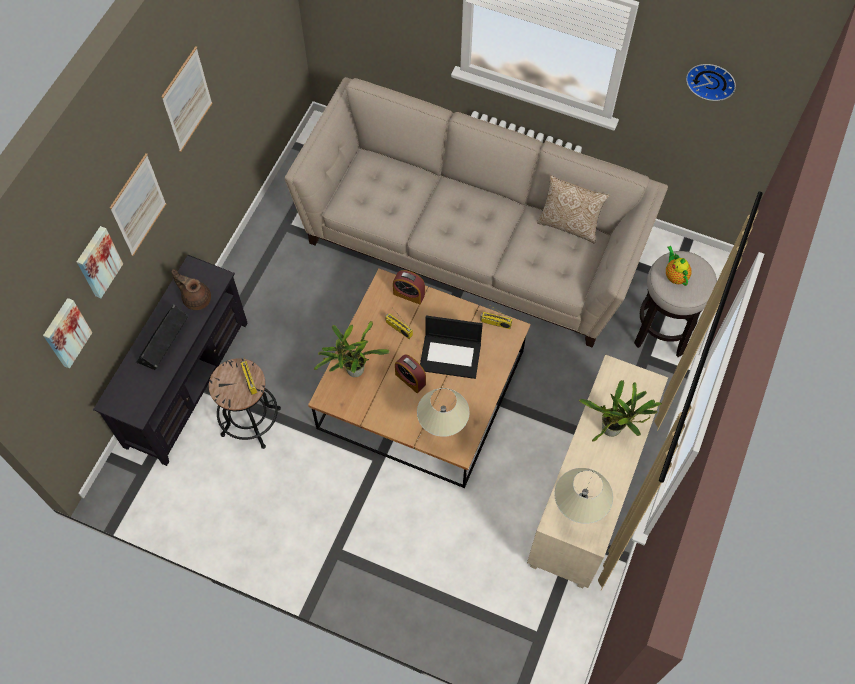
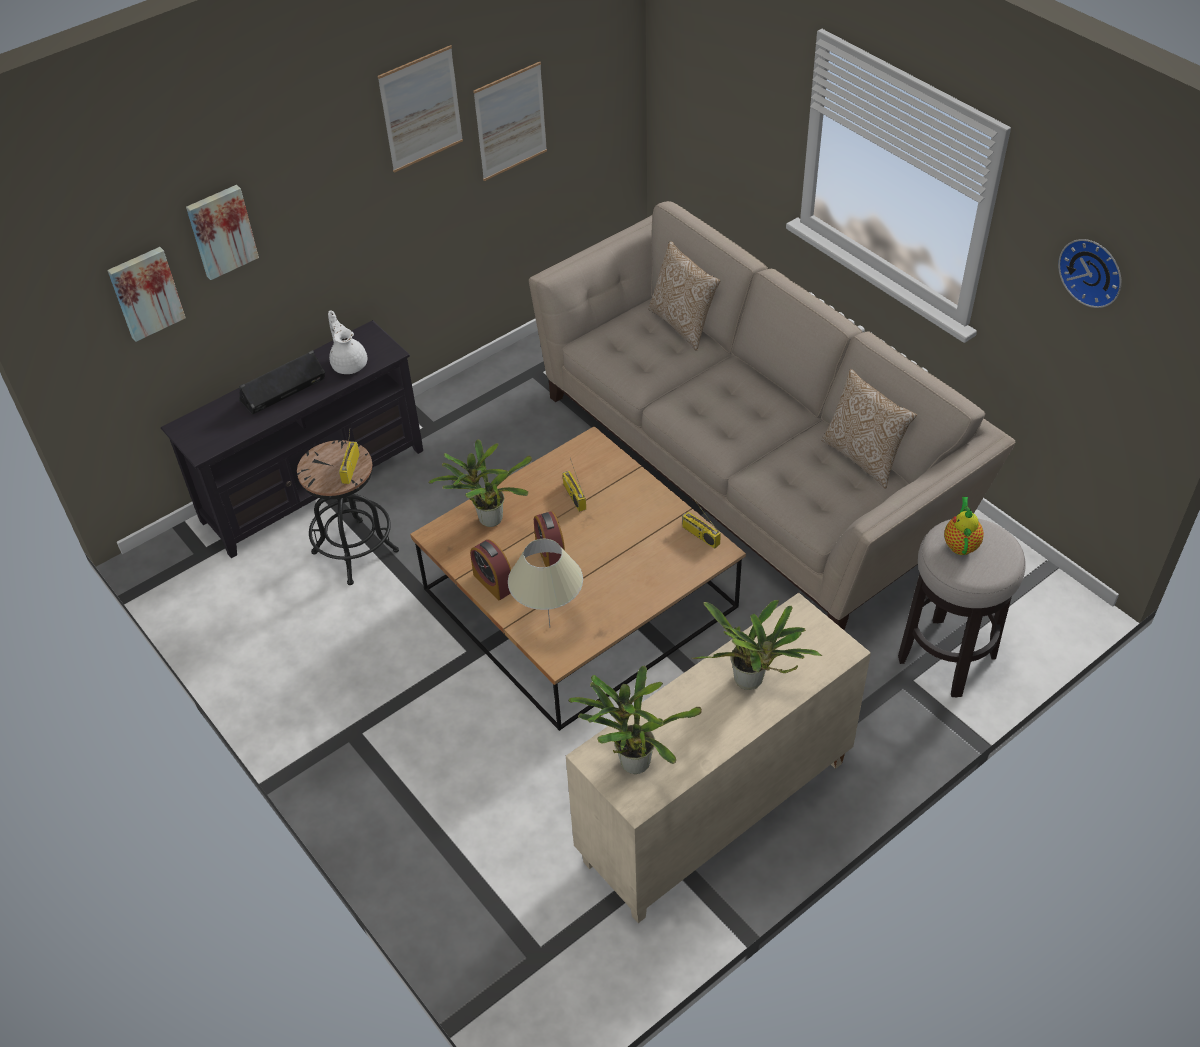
camera: 30 degrees right, 15 degrees down
picture [110,153,166,256] -> picture moved to [473,61,547,181]
brown teapot [172,269,211,310] -> white teapot [328,311,367,374]
alarm clock [393,270,425,304] -> alarm clock moved to [470,539,511,600]
laptop [420,315,483,379] -> none
beige table lamp [554,468,613,524] -> potted plant [568,666,702,774]
none -> pillow [648,241,720,351]

